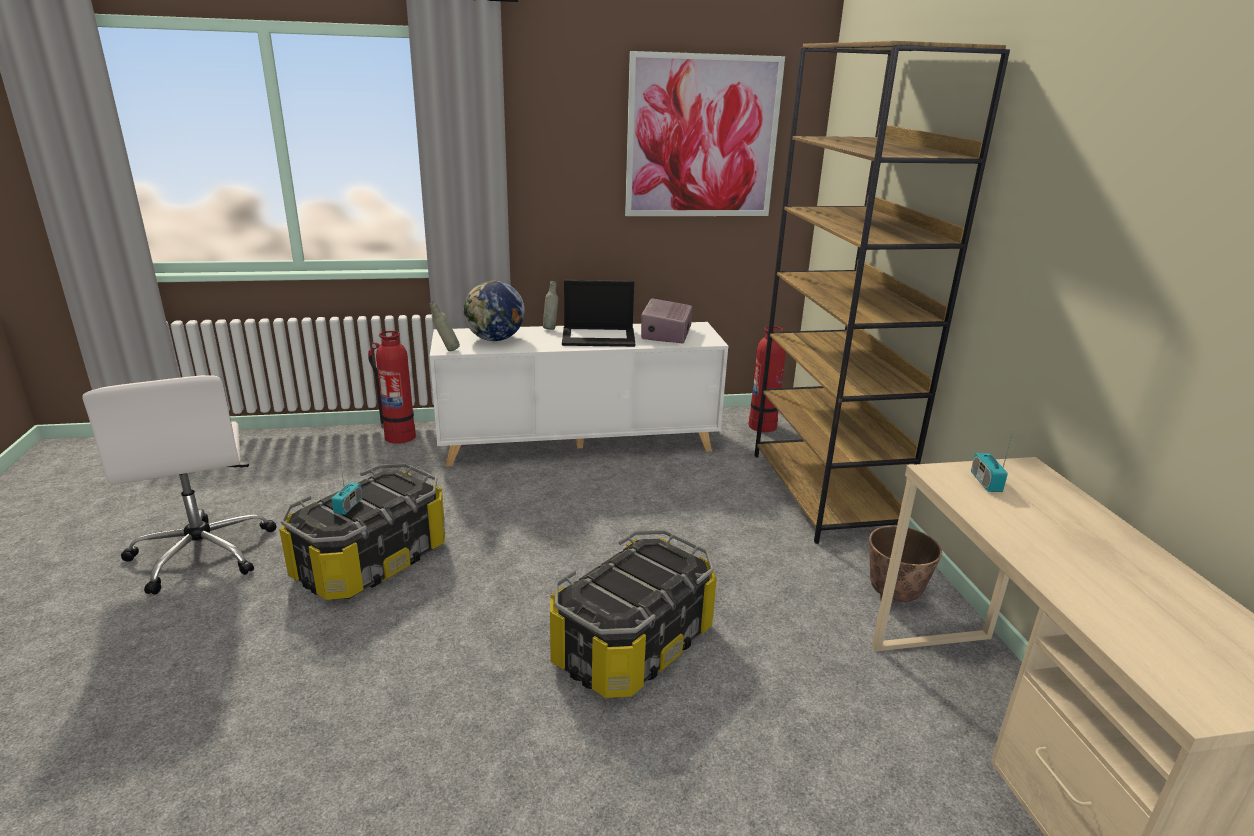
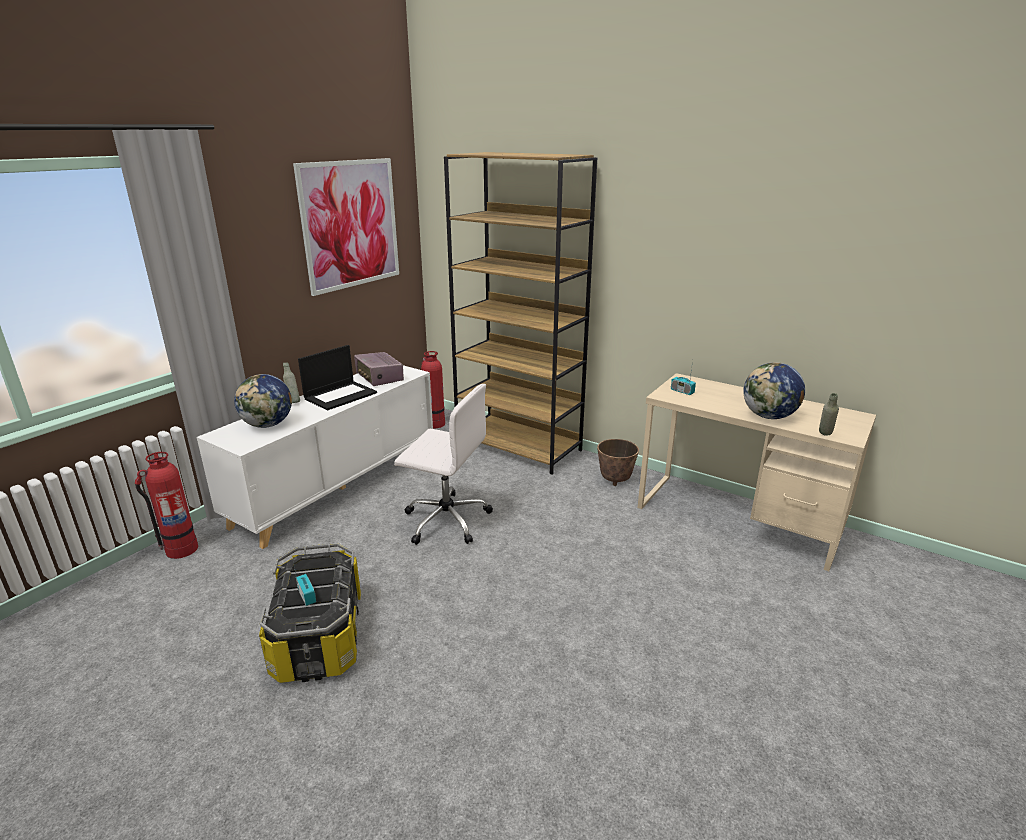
camera: 45 degrees left, 0 degrees up
white office chair [82,375,277,594] -> white office chair moved to [394,384,493,545]
grey bottle [430,301,460,351] -> grey bottle moved to [819,393,839,436]
storage box [549,530,717,698] -> none
none -> globe [743,362,805,419]

